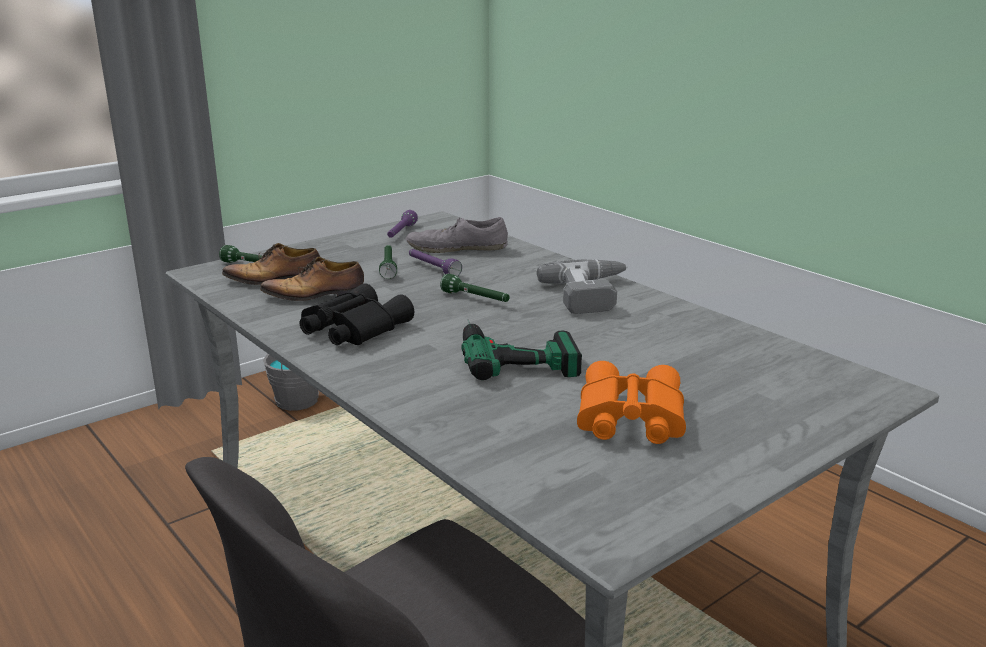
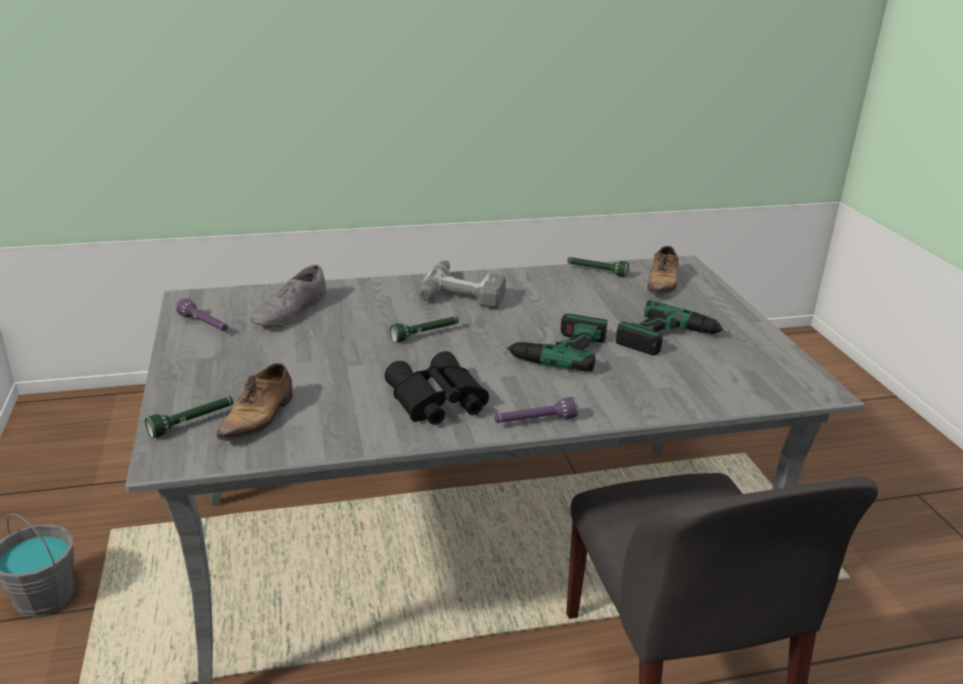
camera: 65 degrees left, 5 degrees up
shoe [260,257,364,301] -> shoe moved to [647,246,679,295]
green flashlight [379,245,397,279] -> green flashlight moved to [567,257,629,277]
purple flashlight [409,249,462,277] -> purple flashlight moved to [495,397,579,423]
orange binoculars [577,361,686,444] -> power drill [616,300,739,355]

